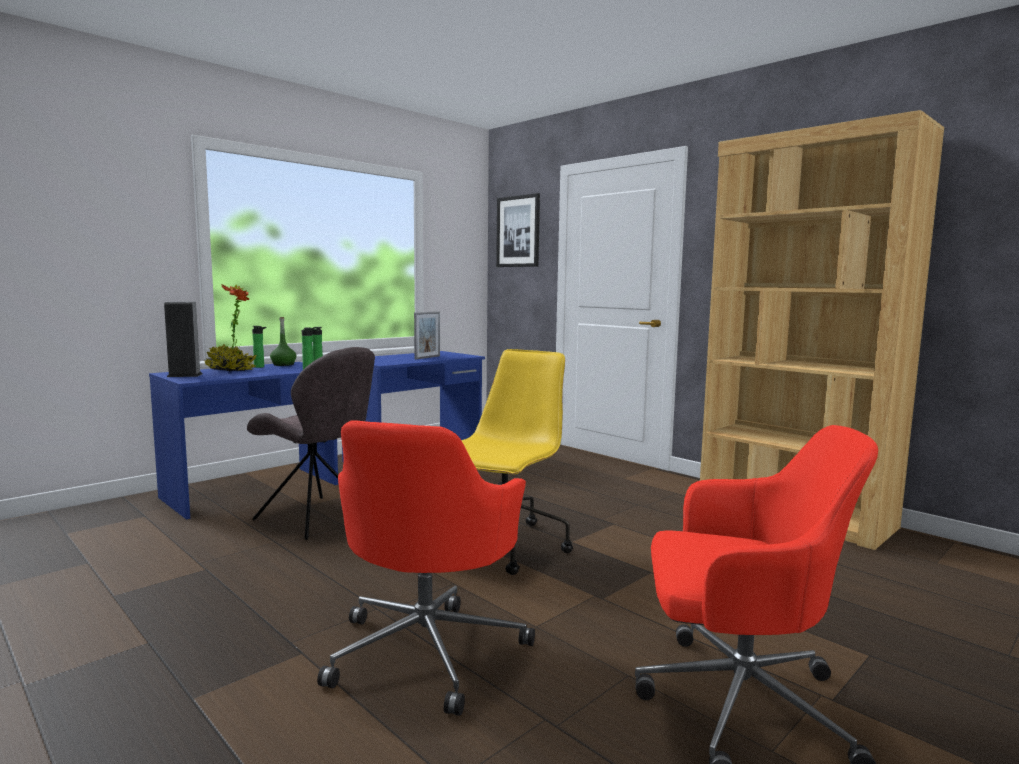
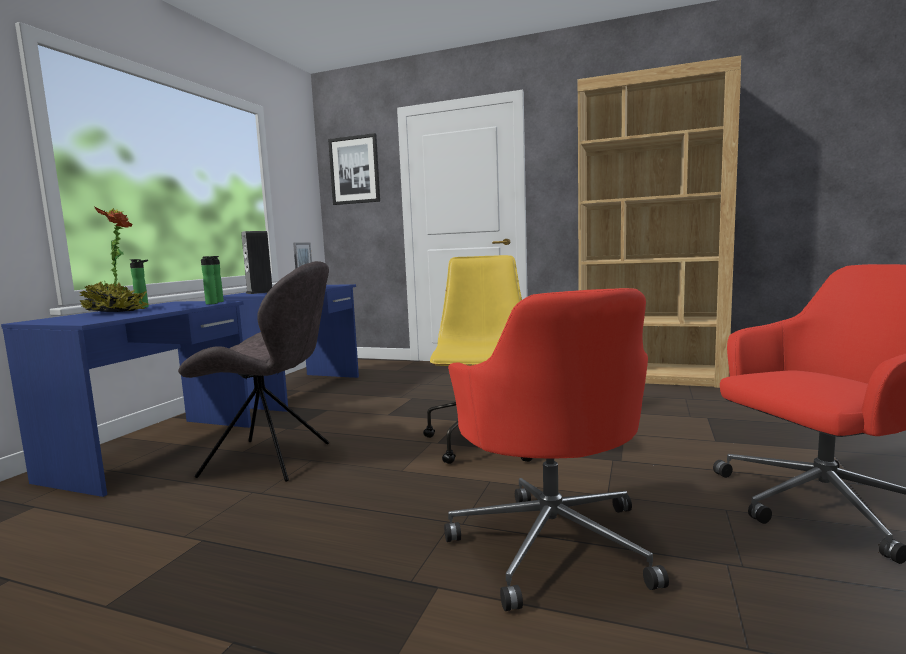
camera: 25 degrees left, 0 degrees up
speaker [164,302,202,377] -> speaker moved to [241,231,272,294]
green bottle [270,317,296,366] -> none

